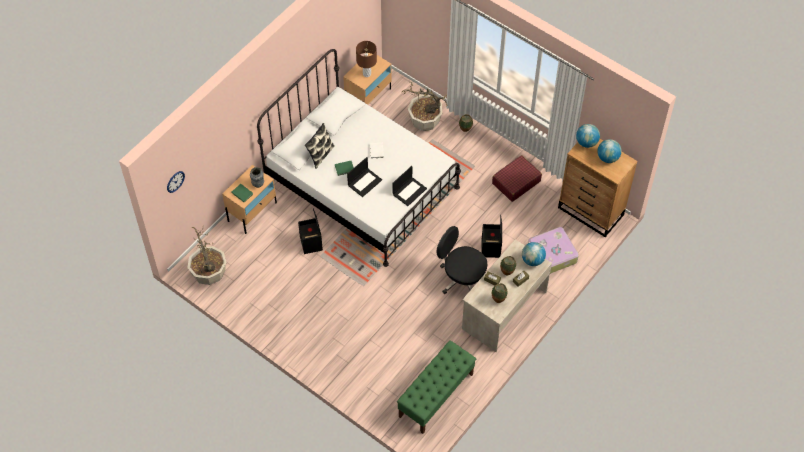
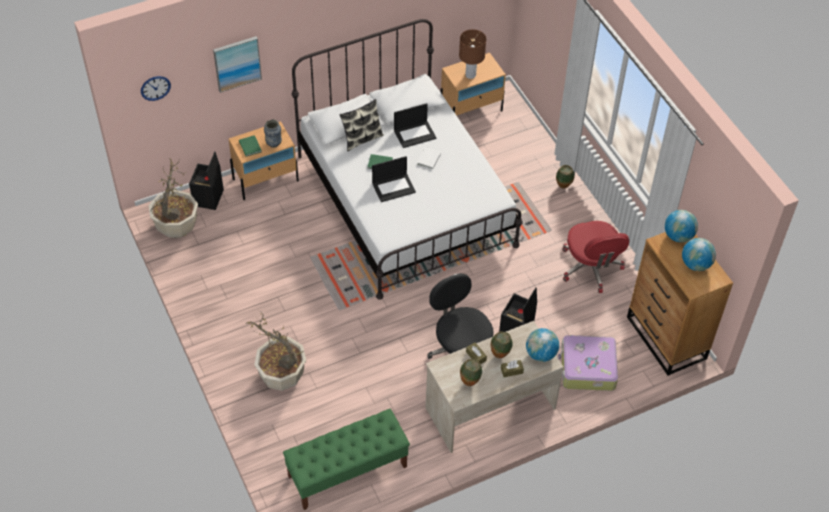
camera: 25 degrees right, 5 degrees down
black storage box [298,208,323,254] -> black storage box moved to [189,152,224,210]
laptop [393,166,427,206] -> laptop moved to [394,103,436,148]
potted plant [402,81,447,131] -> potted plant moved to [246,313,306,391]
red suitcase [492,155,542,202] -> red office chair [562,221,630,293]
none -> picture [213,36,262,93]

